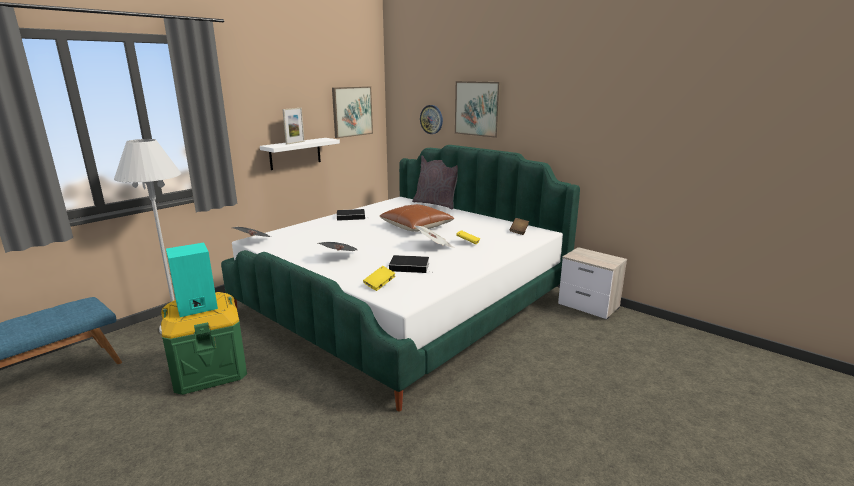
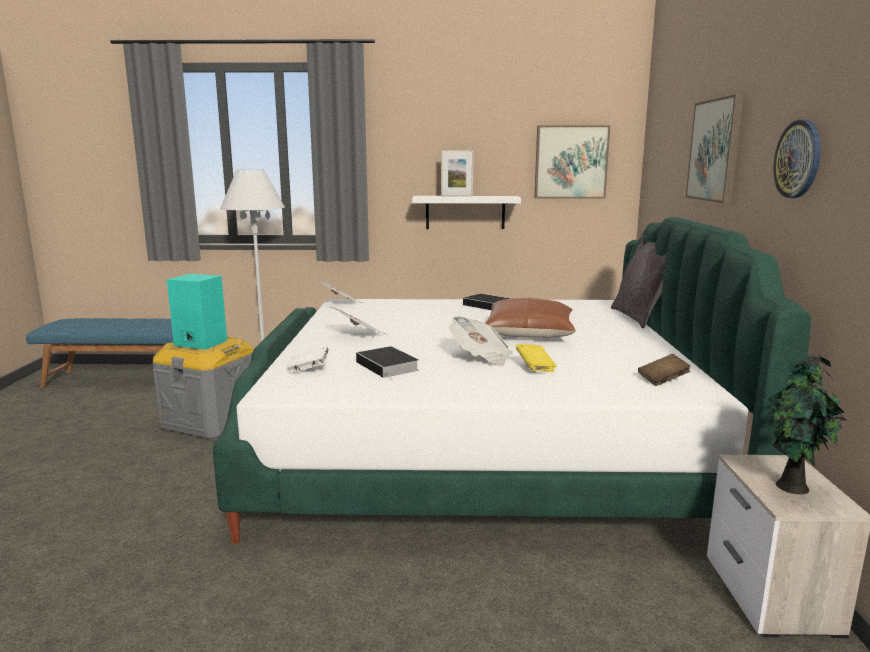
camera: 50 degrees right, 5 degrees down
green storage box [161,292,247,395] -> grey storage box [153,337,254,438]
yellow book [363,266,396,291] -> white book [286,346,329,374]
wall clock [420,105,443,134] -> wall clock moved to [773,120,821,198]
none -> potted plant [767,354,846,494]

